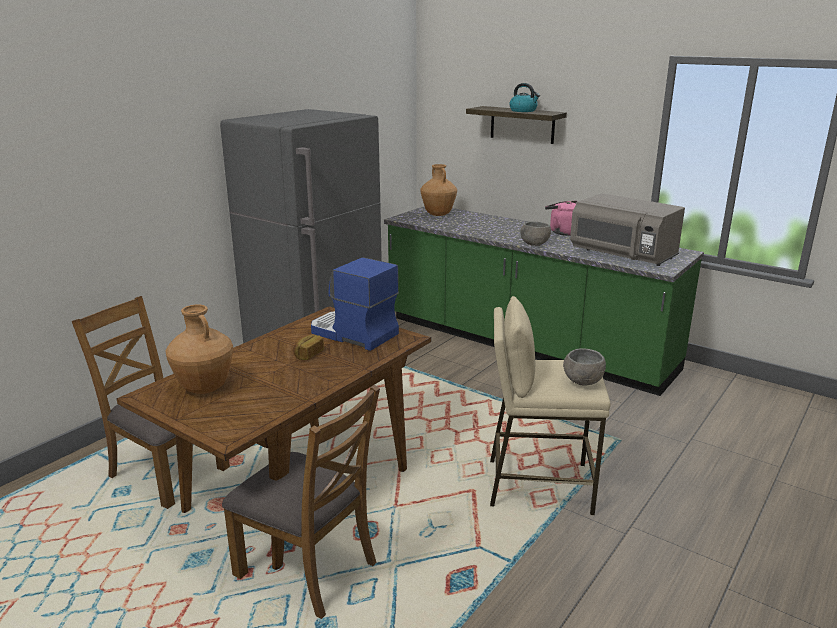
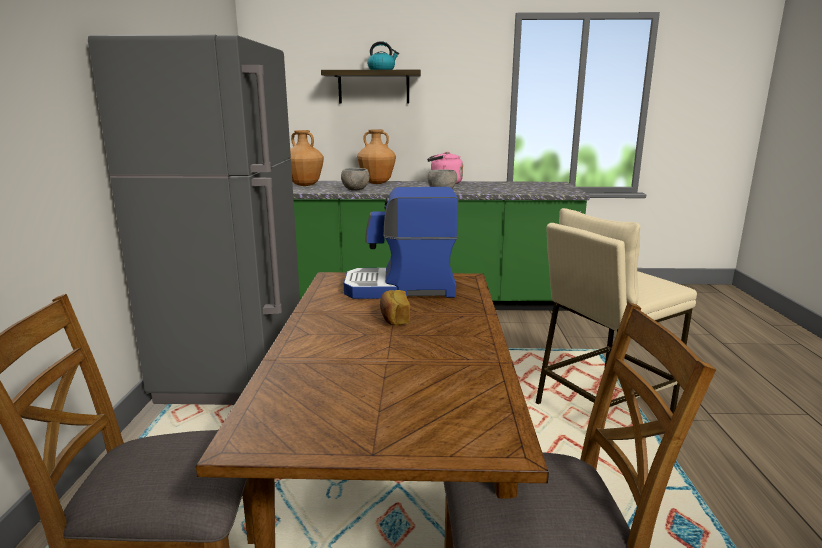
camera: 35 degrees left, 5 degrees down
brown vase [166,305,233,394] -> brown vase moved to [357,129,396,184]
grey bowl [563,349,606,386] -> grey bowl moved to [341,168,369,191]
grey microwave [570,193,685,266] -> none

